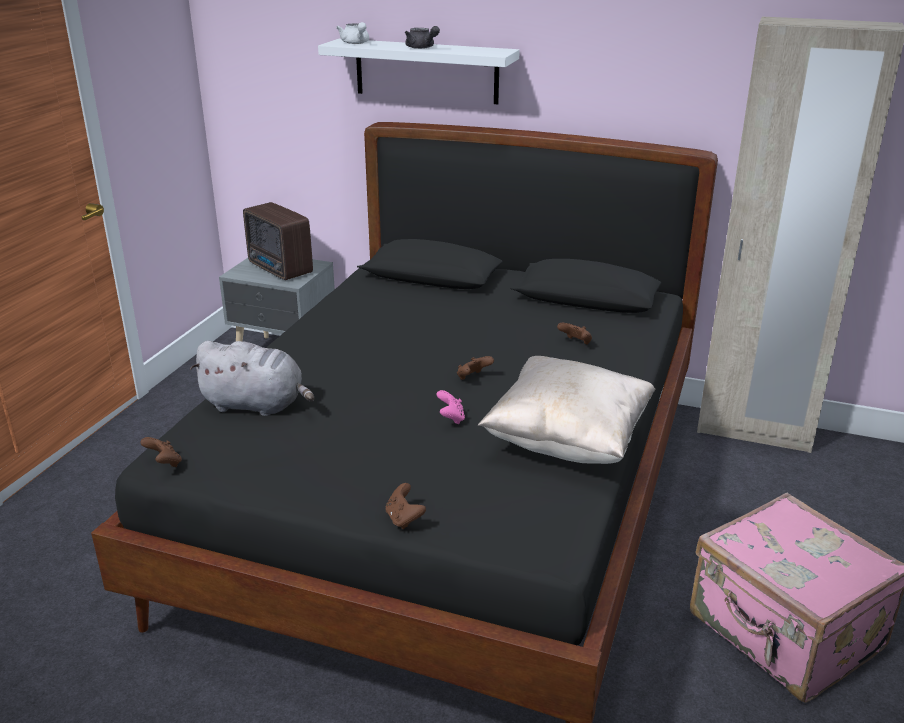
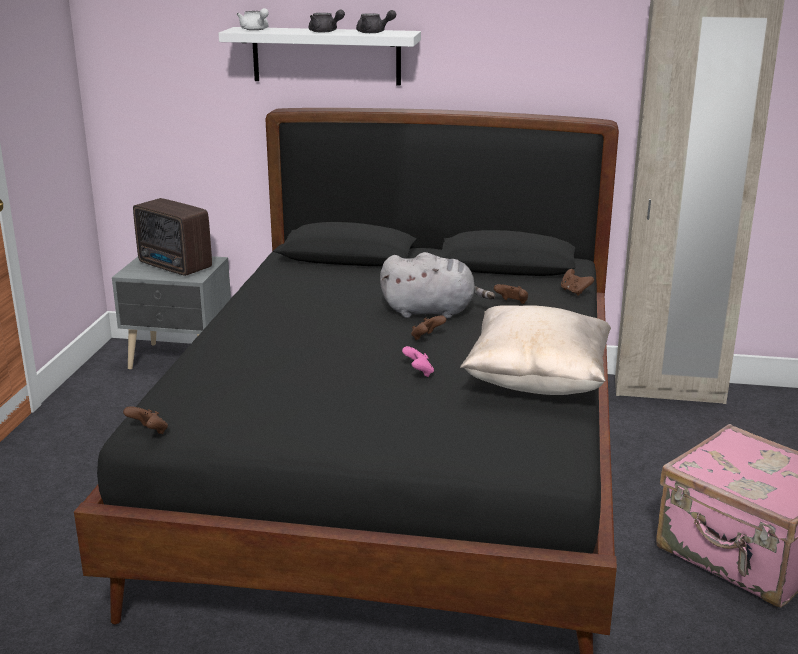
camera: 10 degrees left, 5 degrees down
grey plush toy [190,341,315,416] -> grey plush toy moved to [380,252,495,319]
brown game controller [385,483,426,529] -> brown game controller moved to [561,269,594,296]
none -> grey teapot [356,10,396,33]

